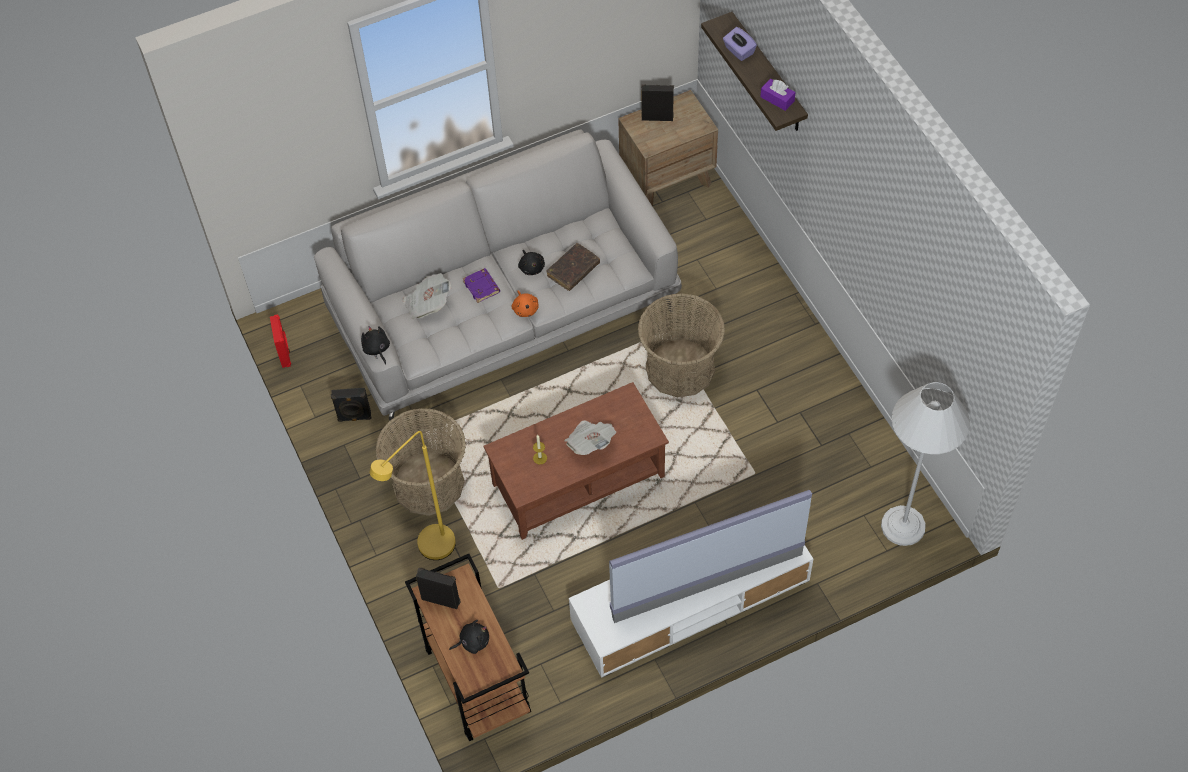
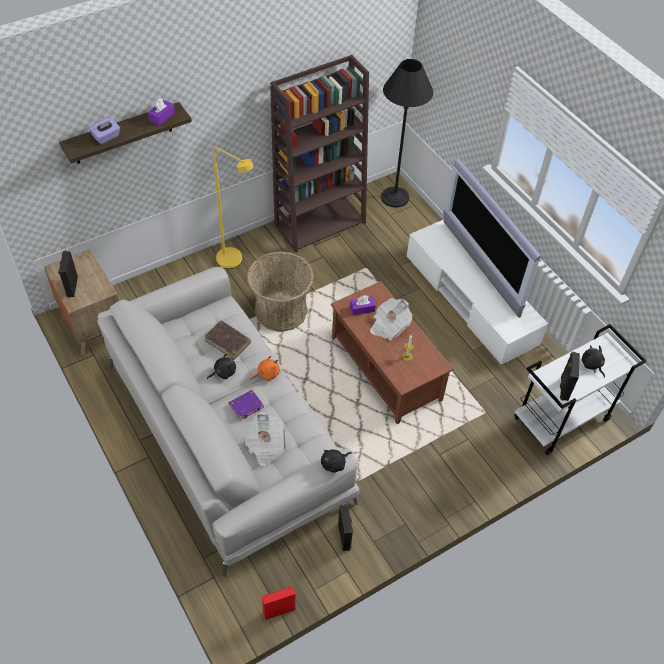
camera: 100 degrees left, 5 degrees down
yellow floor lamp [370,431,456,560] -> yellow floor lamp moved to [213,147,253,269]
basket [376,408,466,516] -> none
brown cart [405,554,531,741] -> white cart [514,324,647,455]
white floor lamp [881,382,970,546] -> black floor lamp [381,59,433,208]
none -> brown bookcase [270,55,369,253]
none -> purple tissue box [350,295,376,315]

